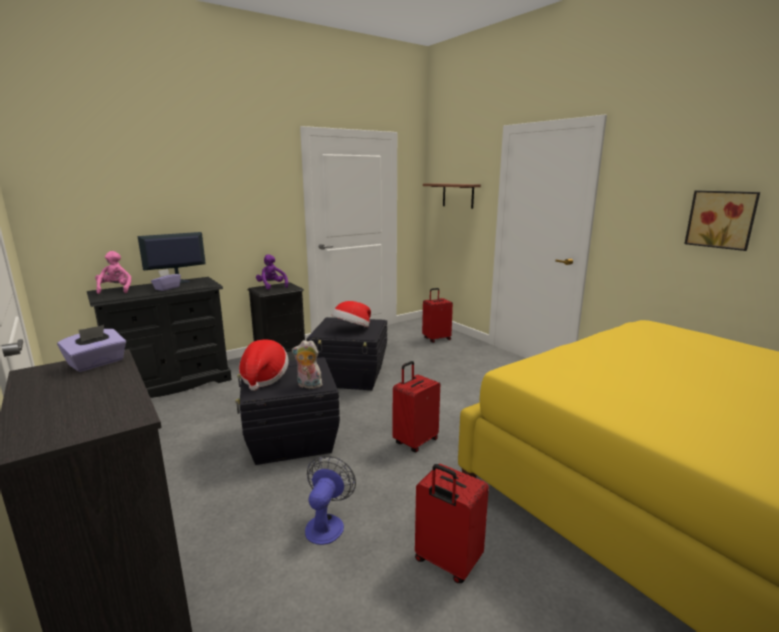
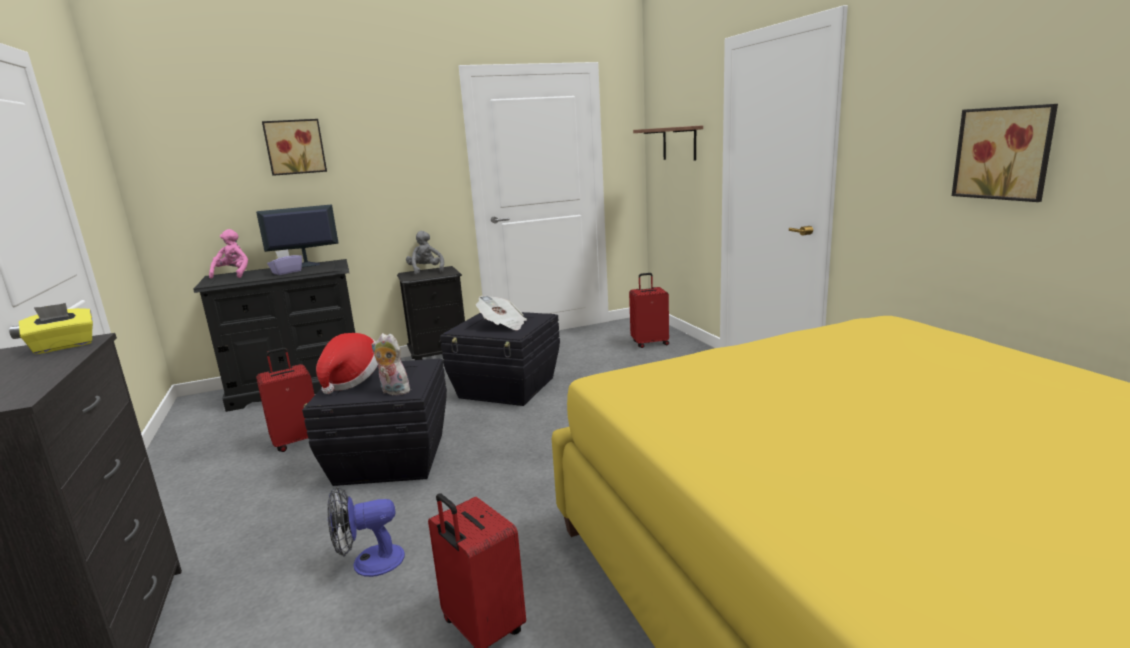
camera: 15 degrees right, 0 degrees up
purple tissue box [57,325,126,372] -> yellow tissue box [19,303,93,354]
purple plush toy [256,254,288,290] -> grey plush toy [406,231,444,275]
fan [305,456,356,545] -> fan turned 135 degrees counterclockwise [327,487,405,577]
hat [332,301,371,327] -> newspaper [476,296,527,330]
red suitcase [393,361,440,453] -> red suitcase moved to [256,348,315,452]
none -> picture [262,119,327,176]

